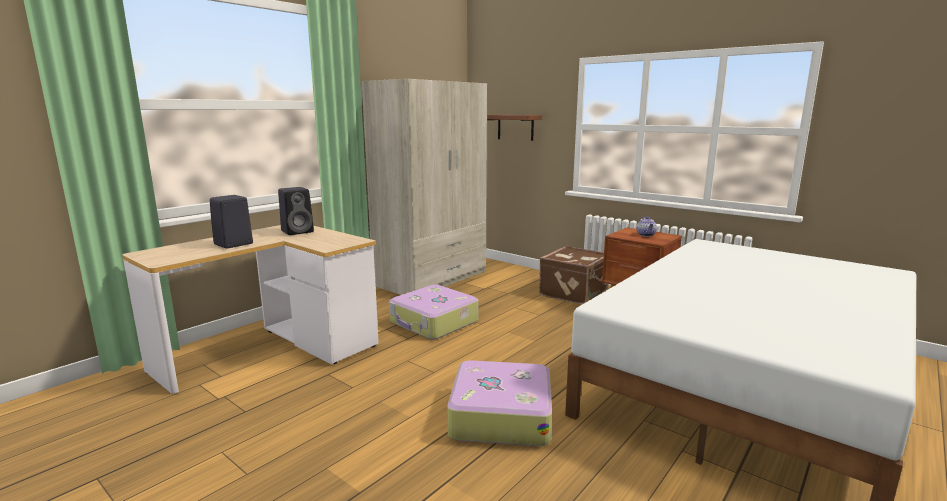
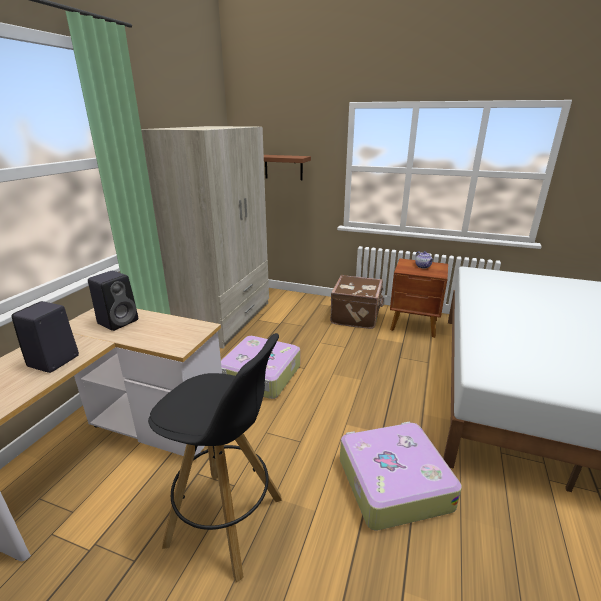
camera: 20 degrees left, 10 degrees up
none -> black stool [148,333,282,583]

